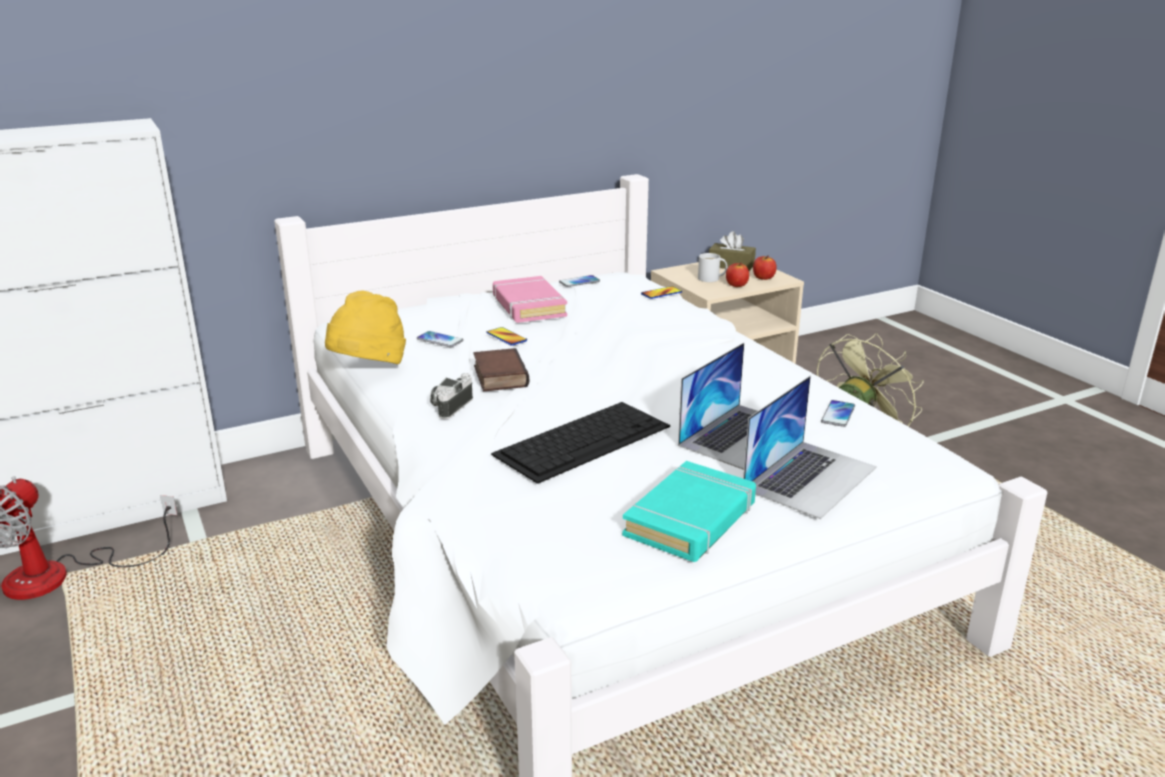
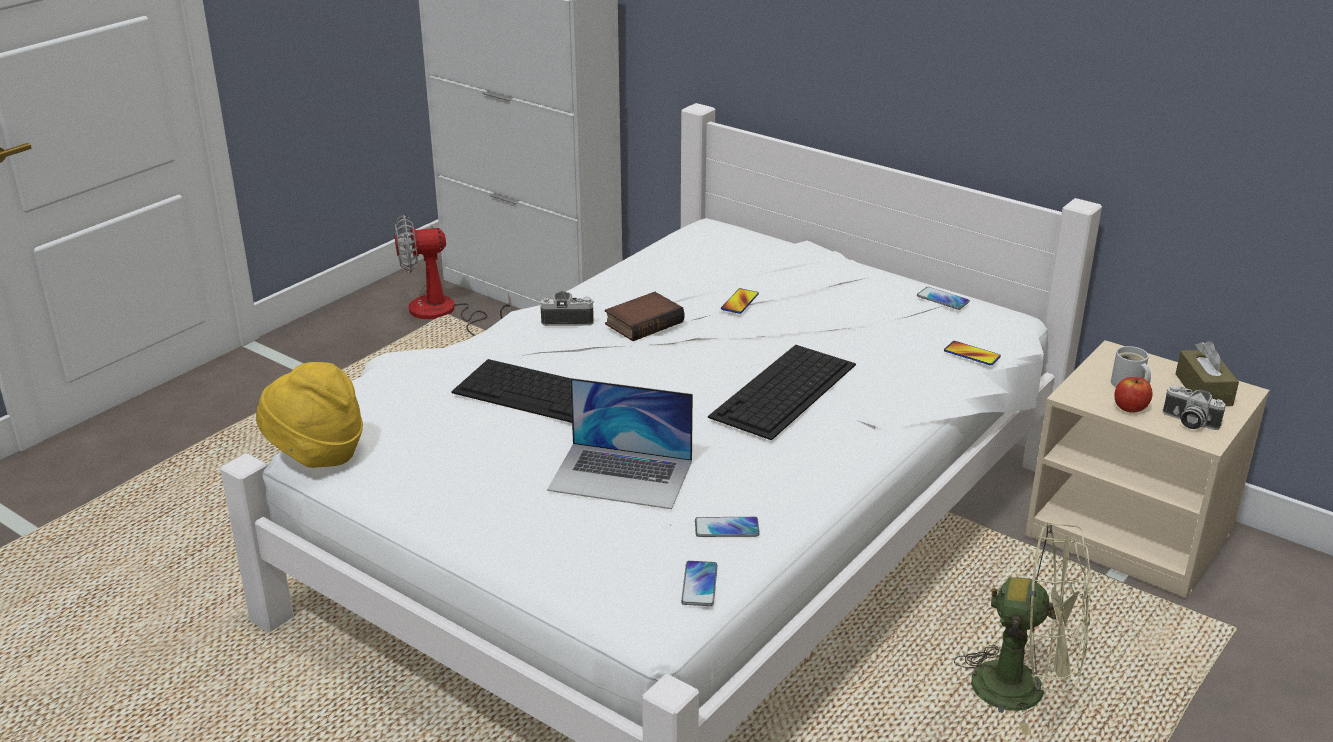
camera: 65 degrees right, 5 degrees up
yellow hat [325,290,406,364] -> yellow hat moved to [256,362,363,468]
phone [417,331,463,347] -> phone moved to [681,561,717,606]
pink book [493,276,567,323] -> none
turquoise book [622,461,756,562] -> none
laptop [743,376,877,519] -> none
apple [753,255,777,280] -> camera [1163,385,1226,430]
none -> keyboard [708,345,856,440]

